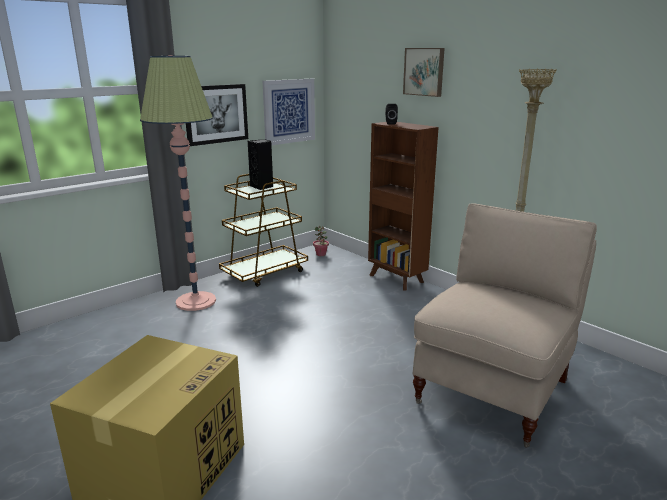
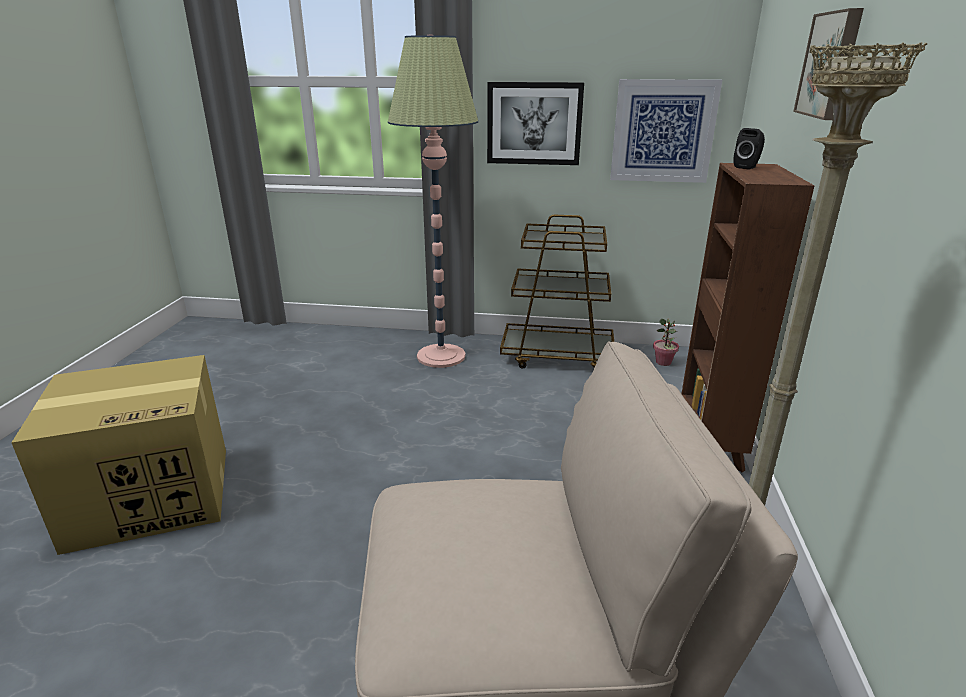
camera: 50 degrees right, 5 degrees up
black speaker [248,139,273,190] -> none

